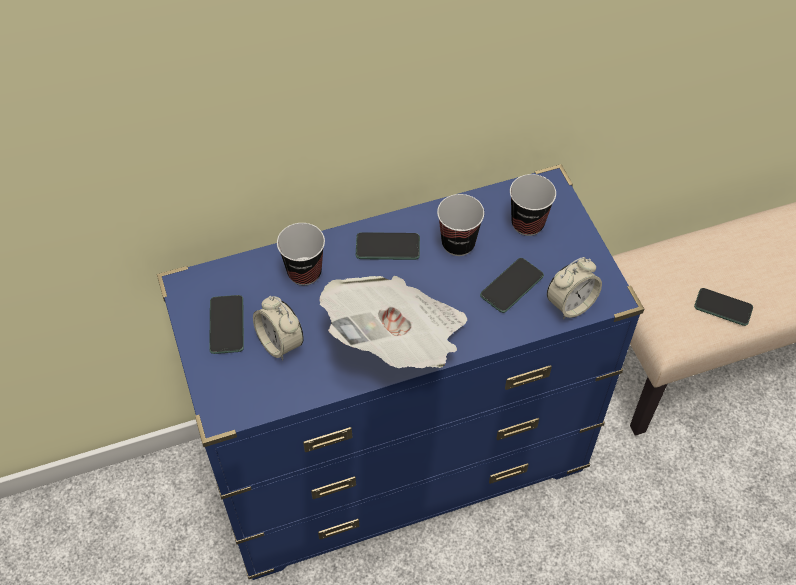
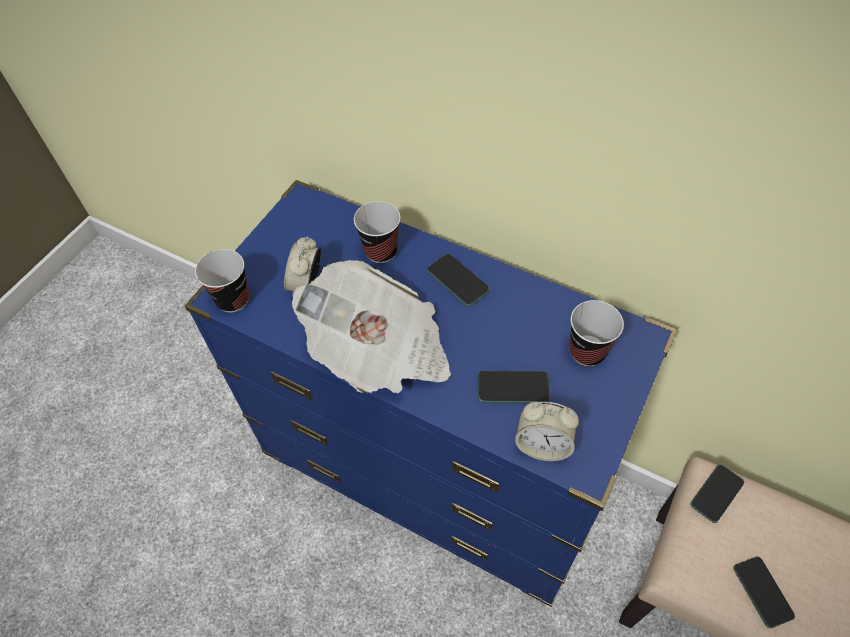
camera: 50 degrees right, 0 degrees up
phone [209,295,244,354] -> phone moved to [690,464,744,523]
cup [437,194,484,256] -> cup moved to [195,249,250,312]

